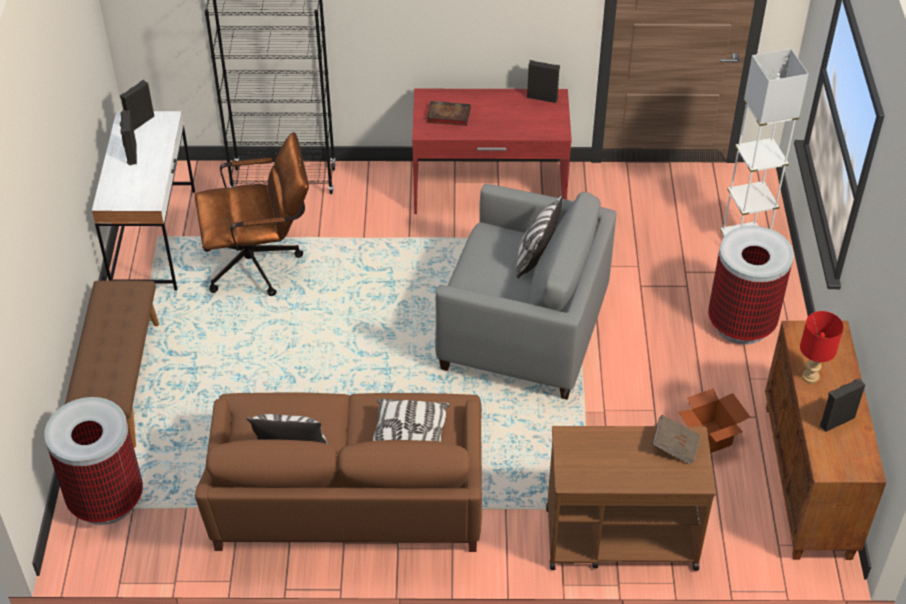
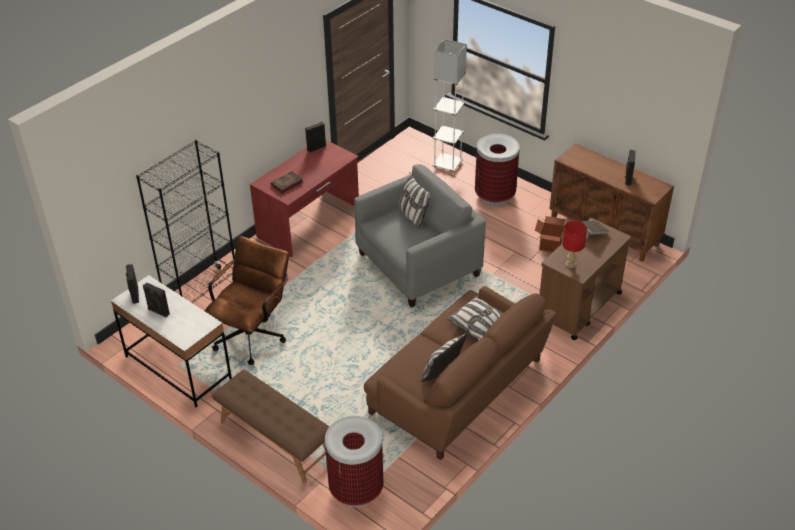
camera: 50 degrees left, 5 degrees down
red table lamp [800,311,844,383] -> red table lamp moved to [562,221,587,268]

